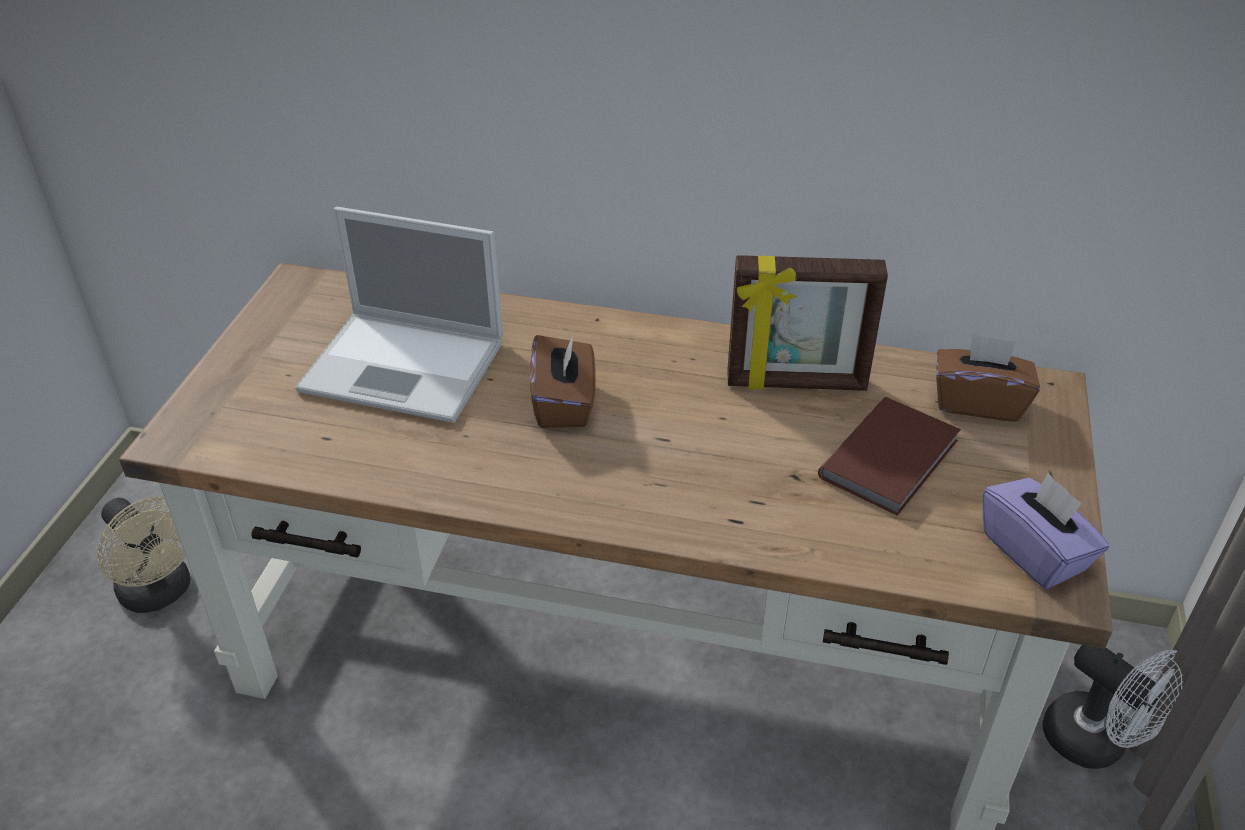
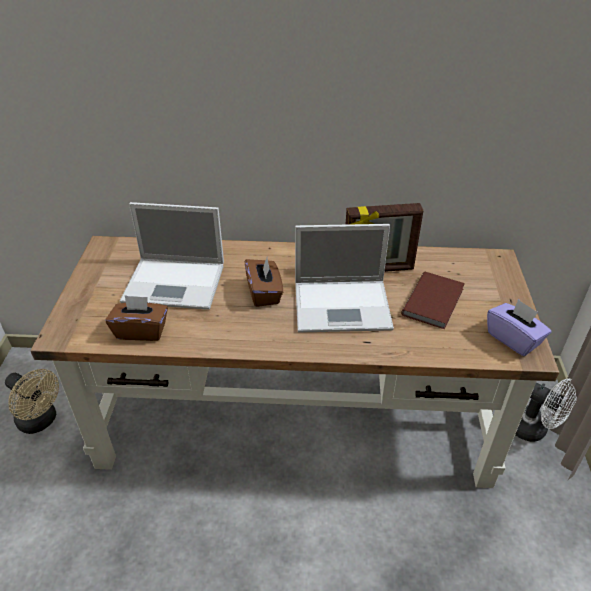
camera: 10 degrees left, 0 degrees up
brown tissue box [936,334,1040,422] -> brown tissue box moved to [105,295,168,341]
none -> laptop [295,224,394,333]

